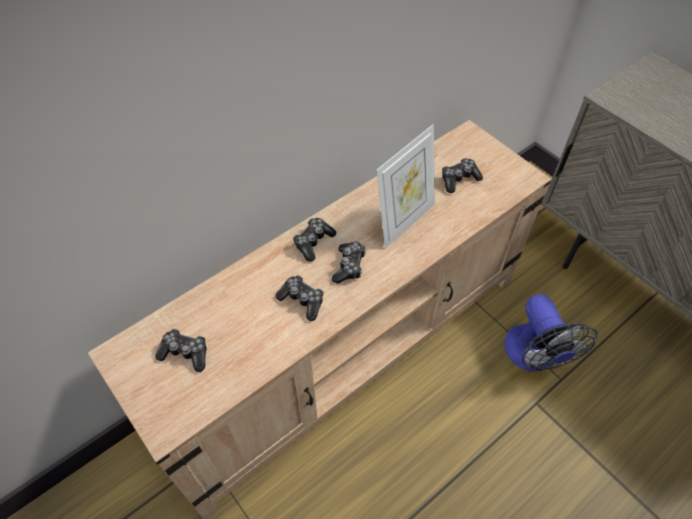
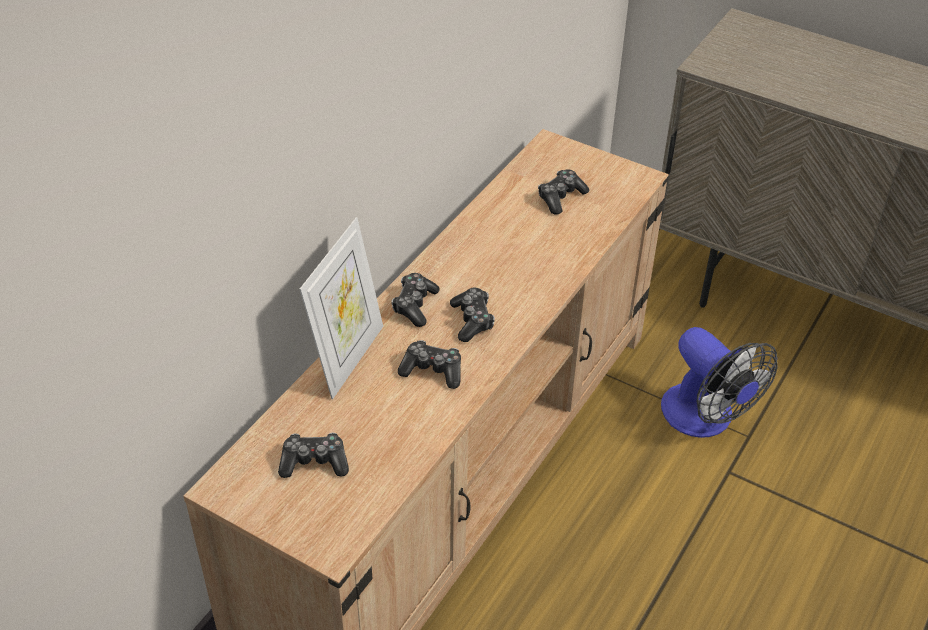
camera: 20 degrees left, 10 degrees down
picture frame [377,124,435,249] -> picture frame moved to [300,217,383,399]

